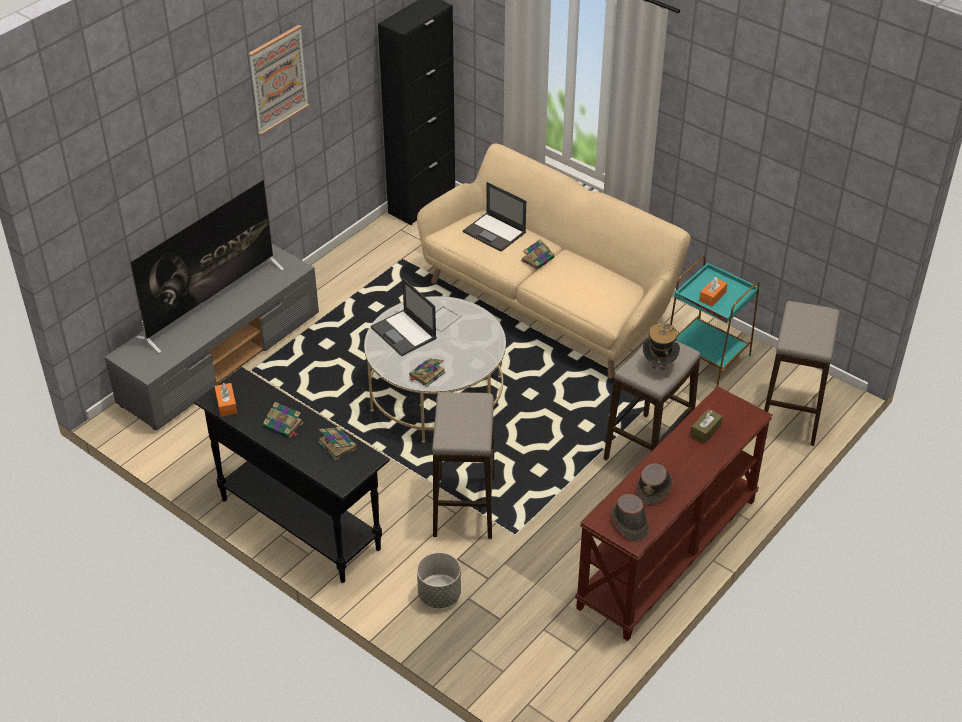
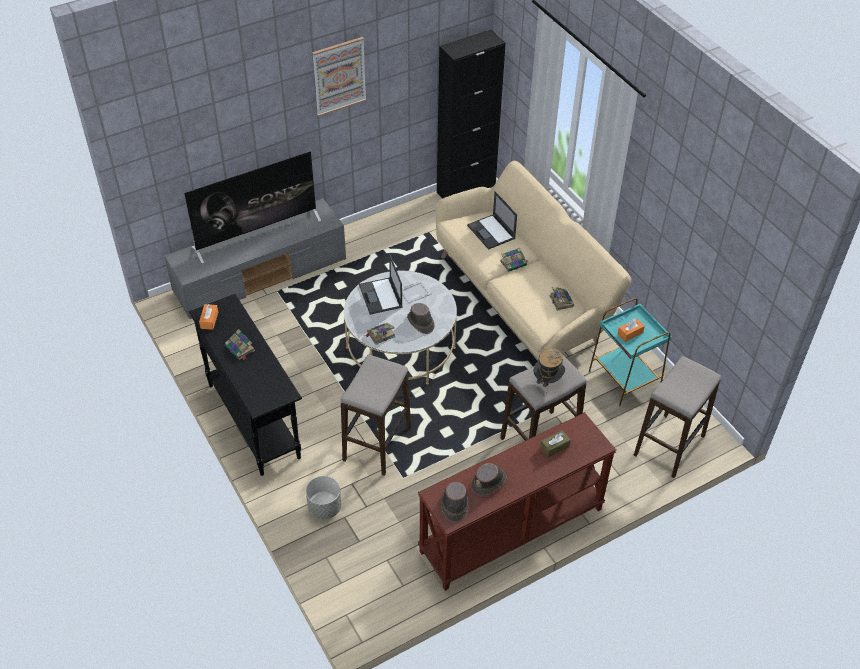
camera: 20 degrees right, 5 degrees up
book [318,427,357,461] -> book moved to [549,287,574,311]
none -> brown hat [407,303,435,334]

